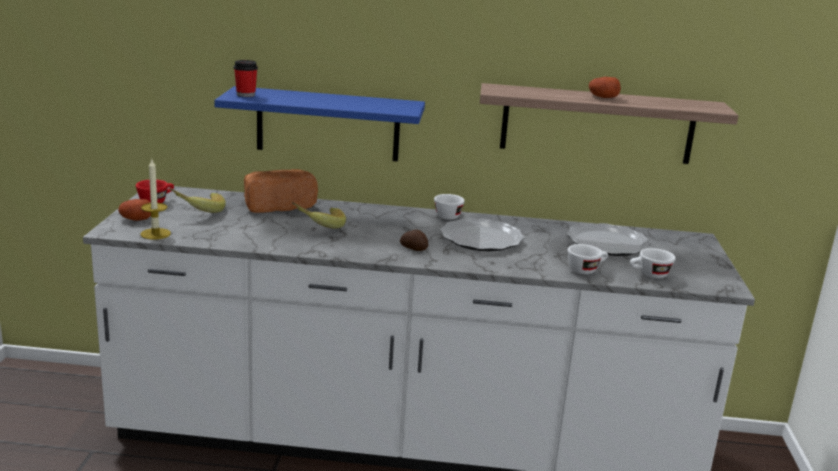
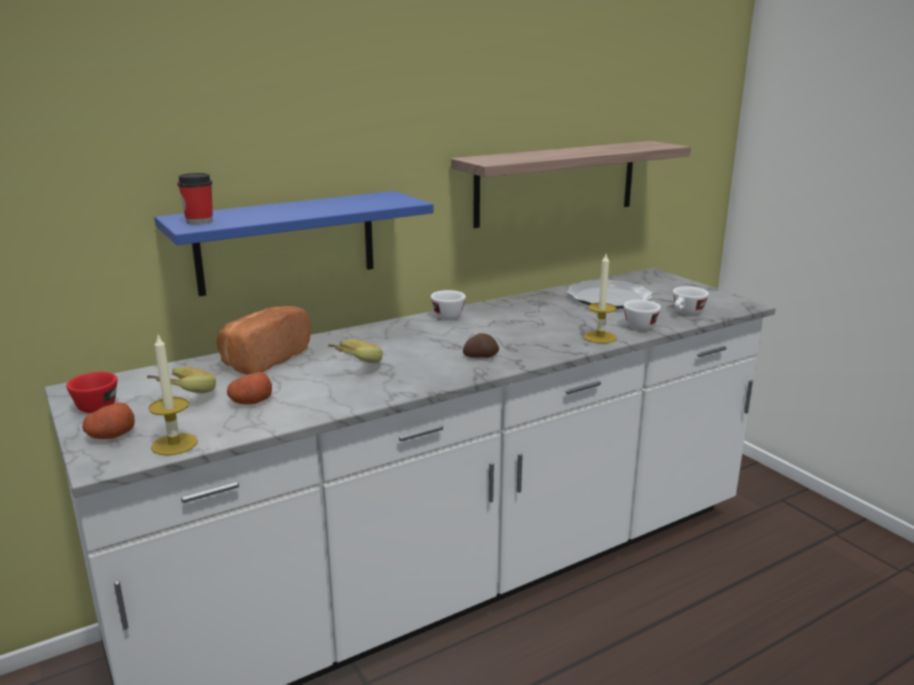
camera: 35 degrees left, 0 degrees up
plate [440,218,525,251] -> none
potato [589,77,621,98] -> potato moved to [227,372,272,404]
none -> candle [584,254,617,343]

